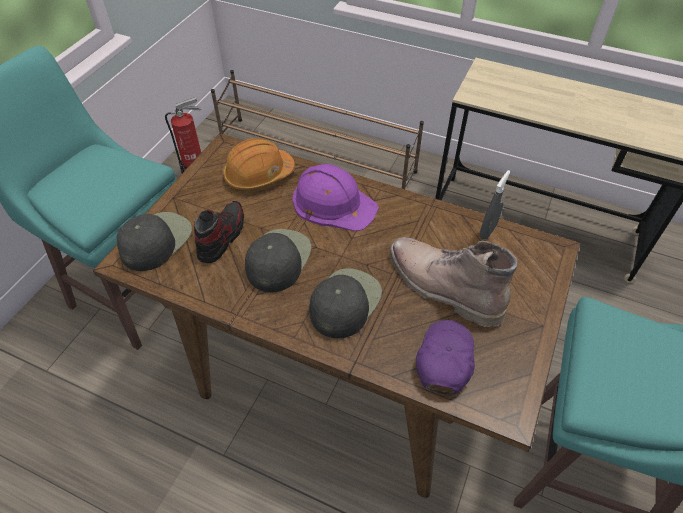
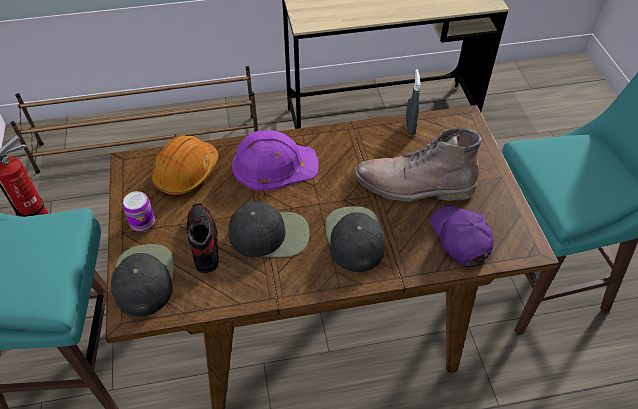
camera: 35 degrees left, 0 degrees up
black cap [245,229,311,292] -> black cap turned 105 degrees clockwise [228,202,309,257]
none -> can [122,191,155,232]

